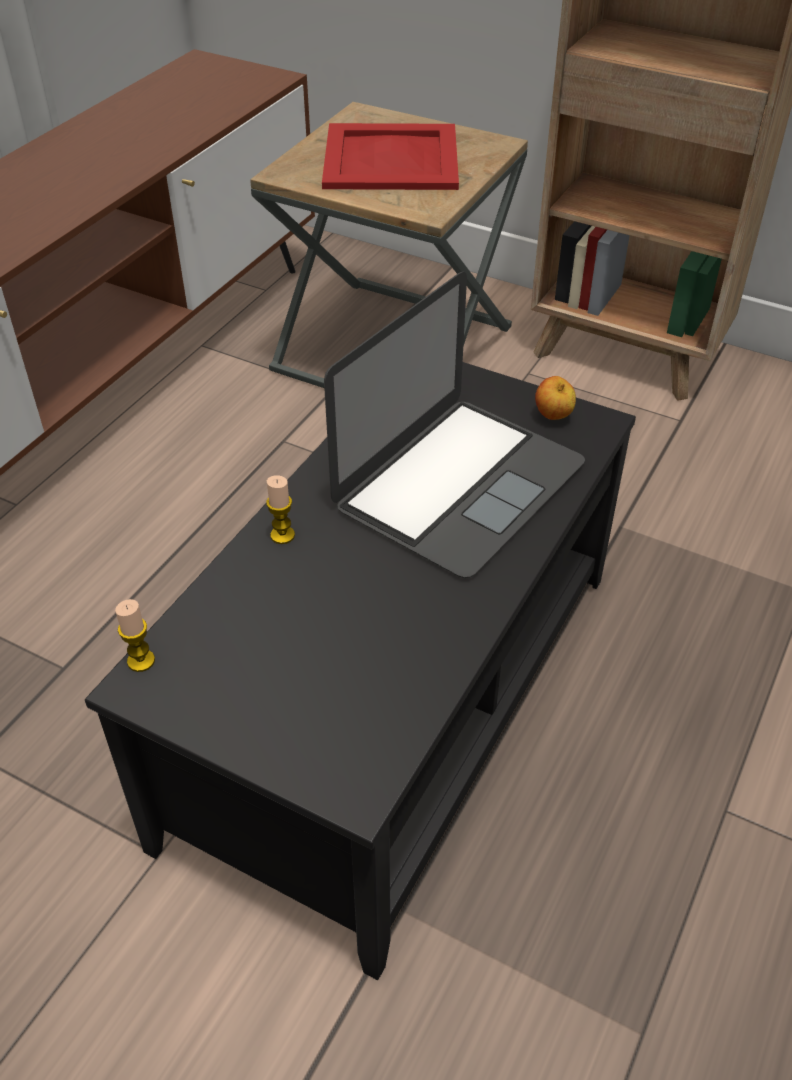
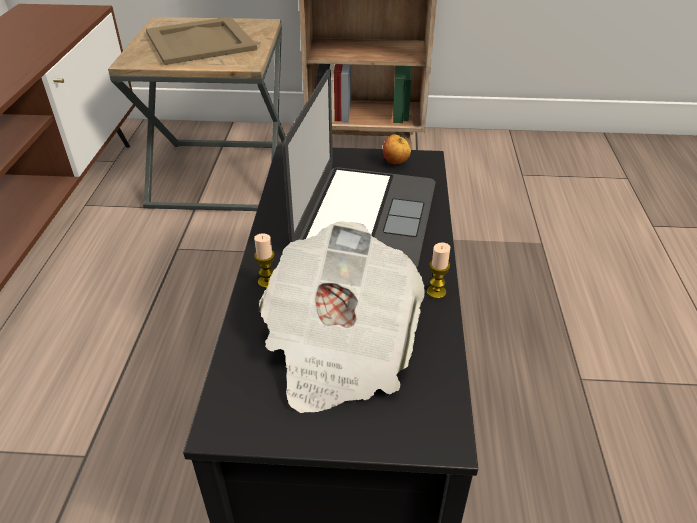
camera: 25 degrees left, 5 degrees down
candle [115,599,155,672] -> candle moved to [427,243,450,299]
red tray [322,123,459,190] -> beige tray [146,17,257,65]
none -> newspaper [259,221,425,413]

